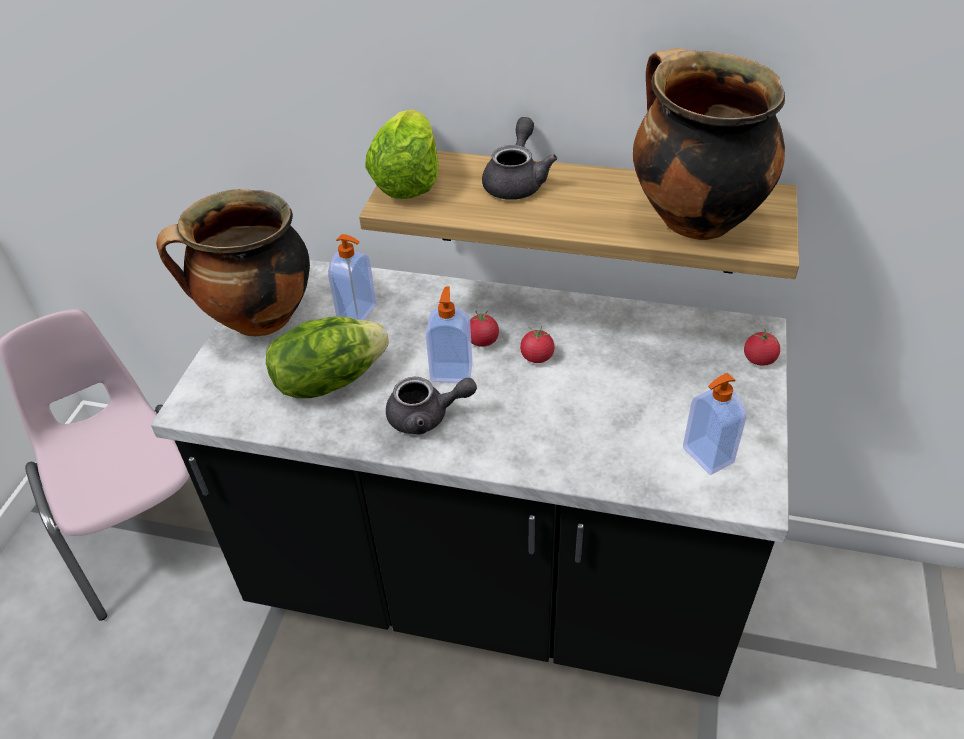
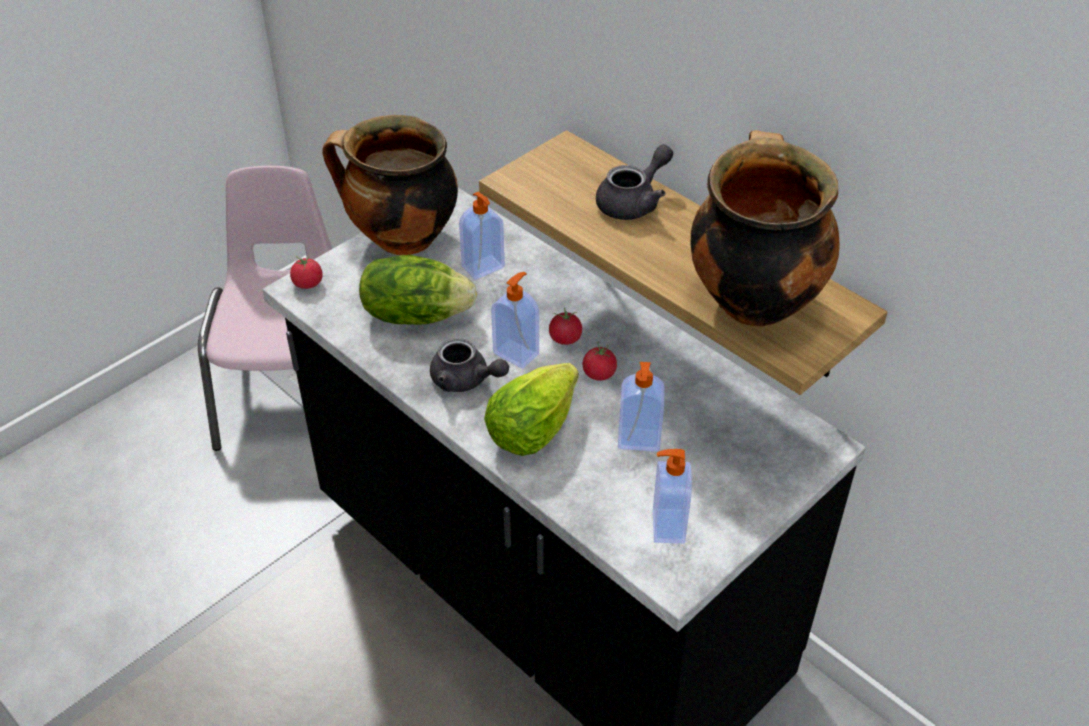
camera: 30 degrees right, 0 degrees up
lettuce [365,109,439,199] -> lettuce moved to [484,363,578,456]
tomato [744,329,780,366] -> tomato moved to [290,256,323,289]
none -> soap dispenser [618,362,665,451]

